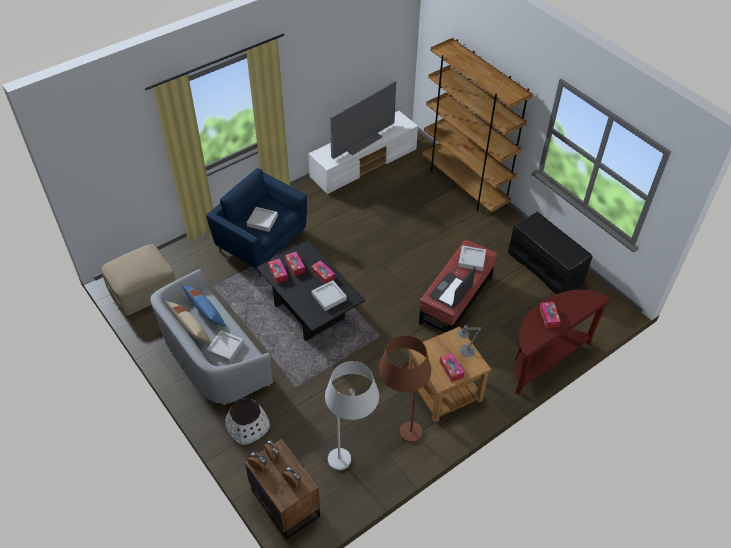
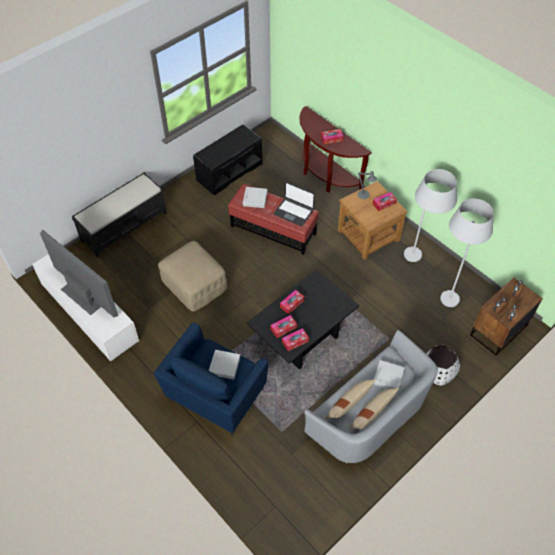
camera: 95 degrees left, 5 degrees up
beige ottoman [102,244,176,316] -> beige ottoman moved to [158,241,227,312]
blue pillow [181,284,226,327] -> beige pillow [325,379,376,419]
grey tray [312,280,347,311] -> none
brown floor lamp [378,335,431,443] -> white floor lamp [404,169,457,262]
brown bookcase [422,38,533,213] -> black bench [72,173,166,258]

